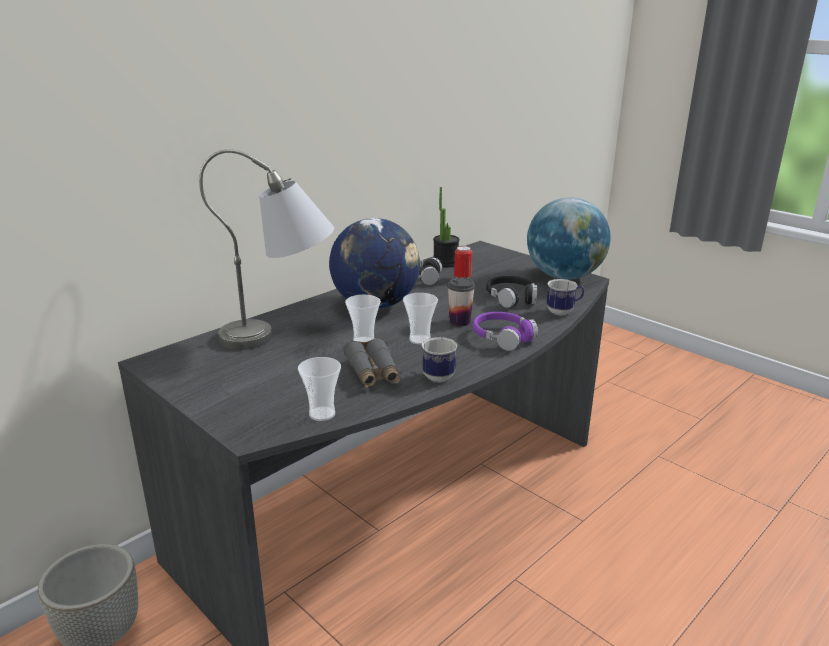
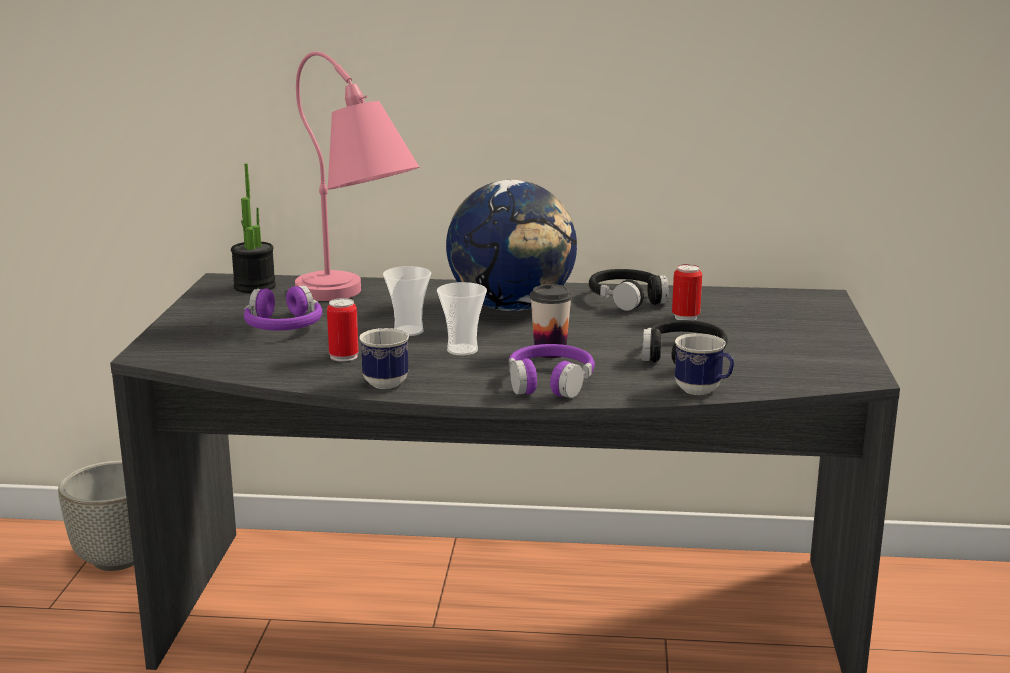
camera: 50 degrees right, 5 degrees down
grey table lamp [199,149,334,350] -> pink table lamp [295,52,419,301]
cup [298,357,341,421] -> none
grey binoculars [344,338,400,388] -> can [327,298,359,362]
potted plant [433,187,459,267] -> potted plant moved to [231,163,276,293]
globe [527,197,611,280] -> none
none -> purple headphones [244,285,322,330]

